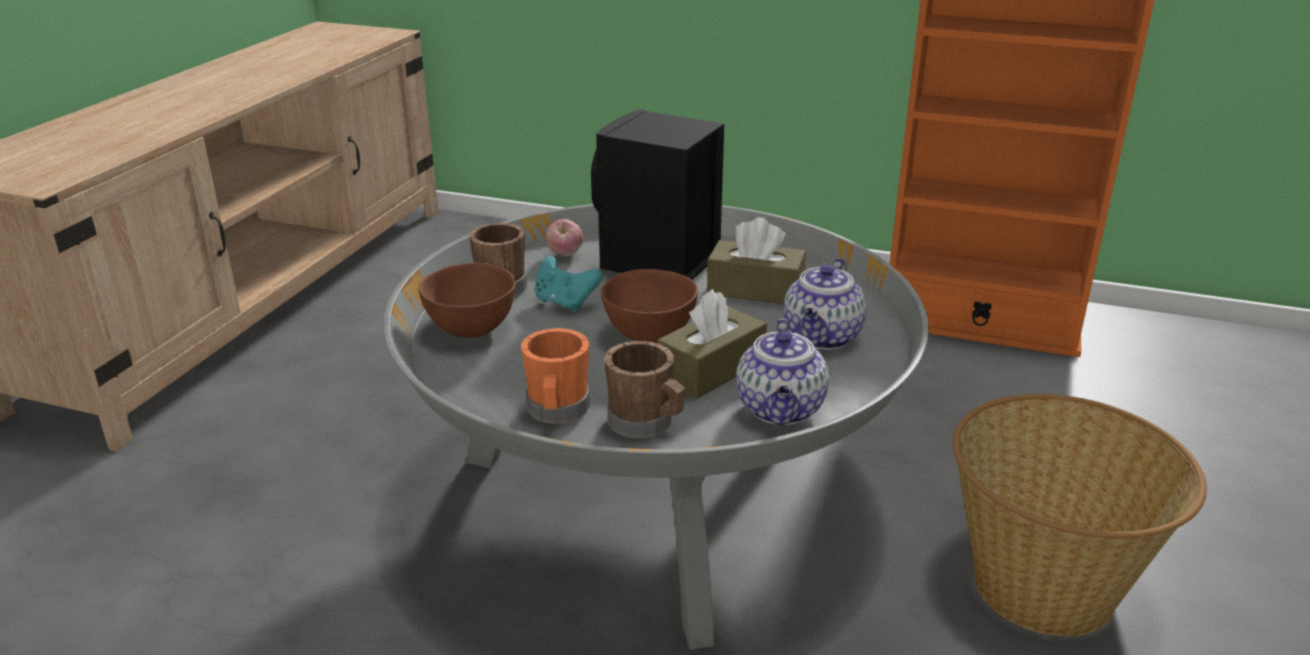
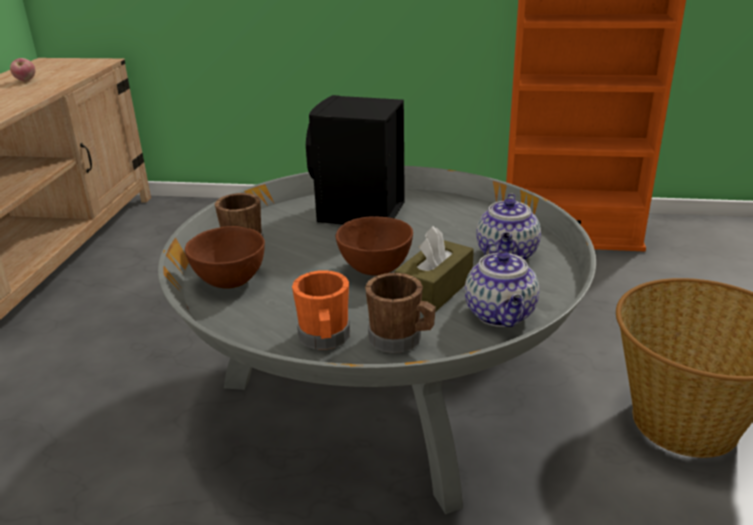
camera: 10 degrees left, 0 degrees up
turquoise game controller [535,256,602,312] -> none
apple [546,219,583,257] -> apple moved to [10,58,35,81]
brown tissue box [707,217,806,304] -> none

